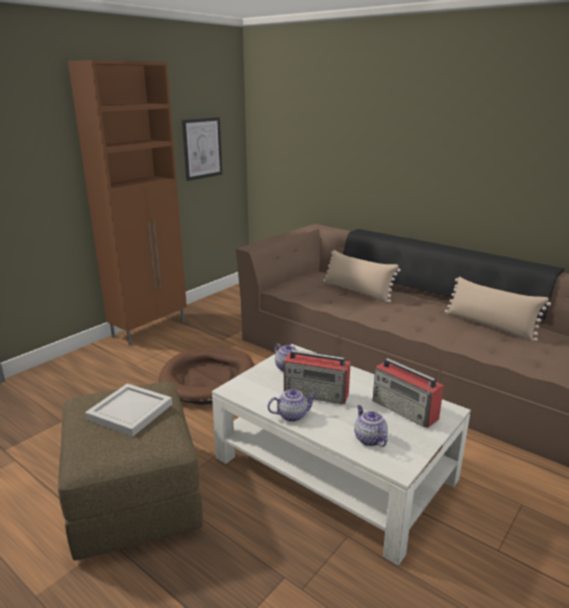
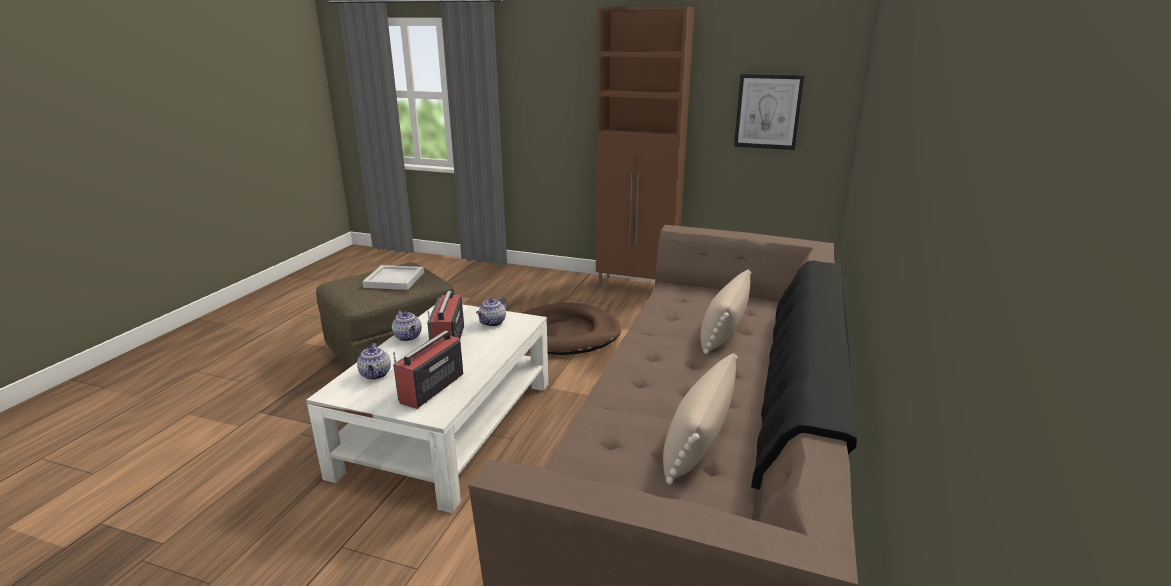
camera: 70 degrees right, 0 degrees up
teapot [354,405,388,447] -> teapot turned 120 degrees clockwise [357,343,391,380]

